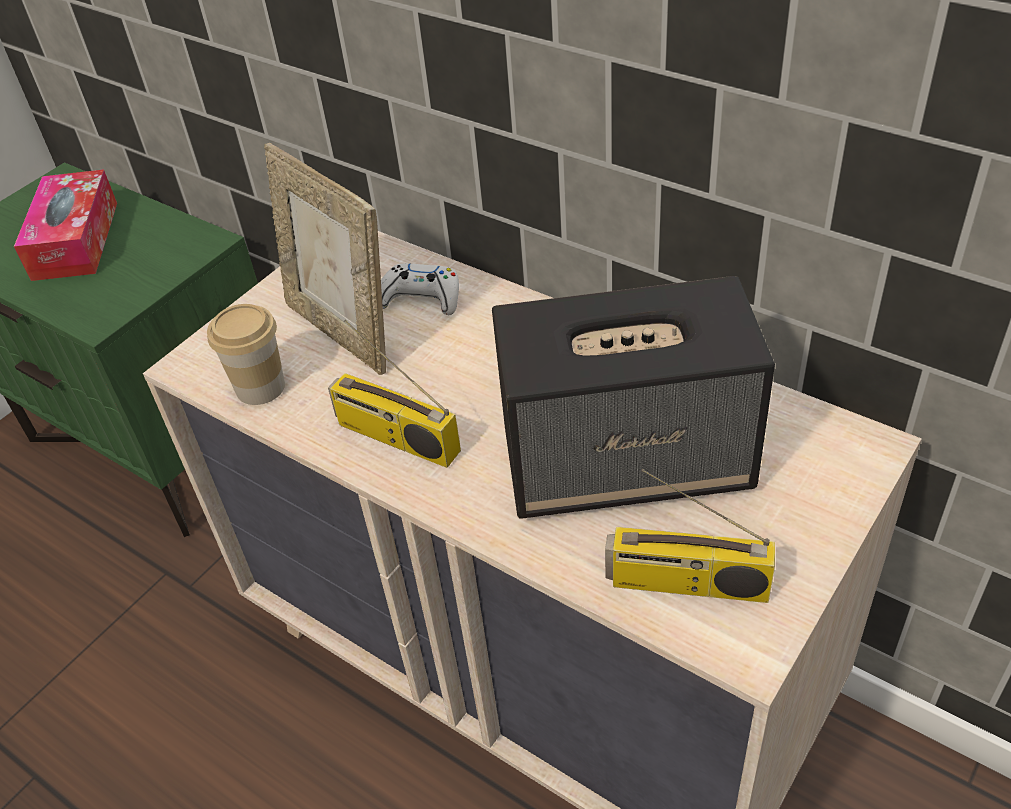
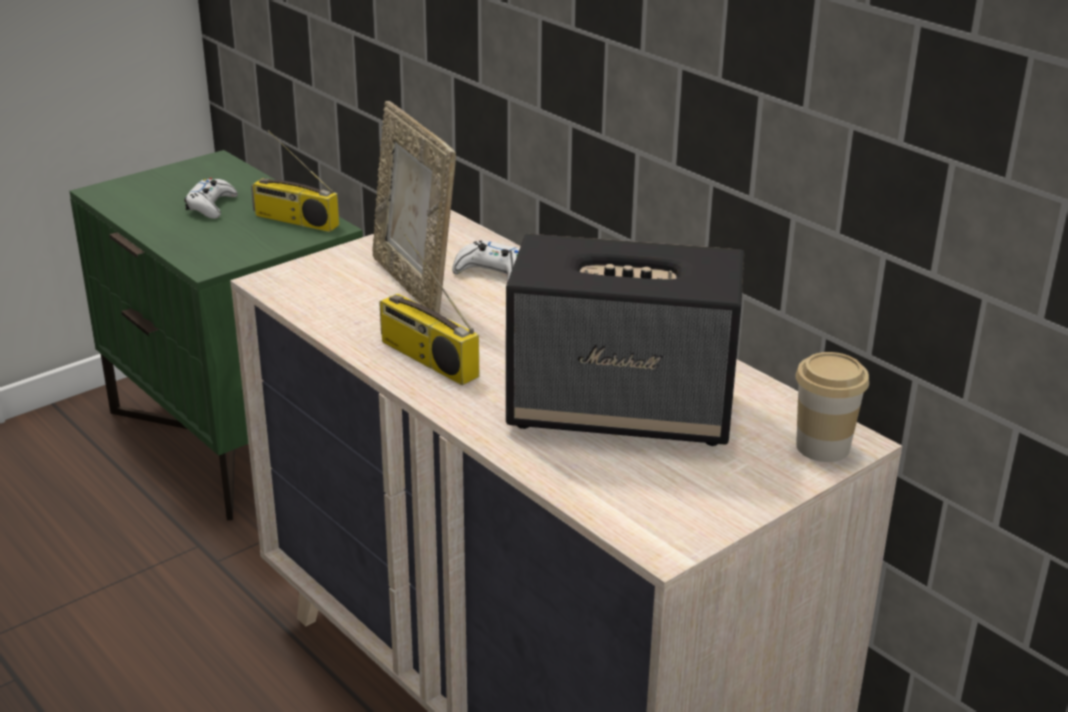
camera: 10 degrees right, 15 degrees down
tissue box [14,169,117,281] -> white game controller [184,178,238,219]
cup [207,304,285,405] -> cup moved to [795,352,869,462]
radio [605,469,775,603] -> radio moved to [251,130,339,232]

